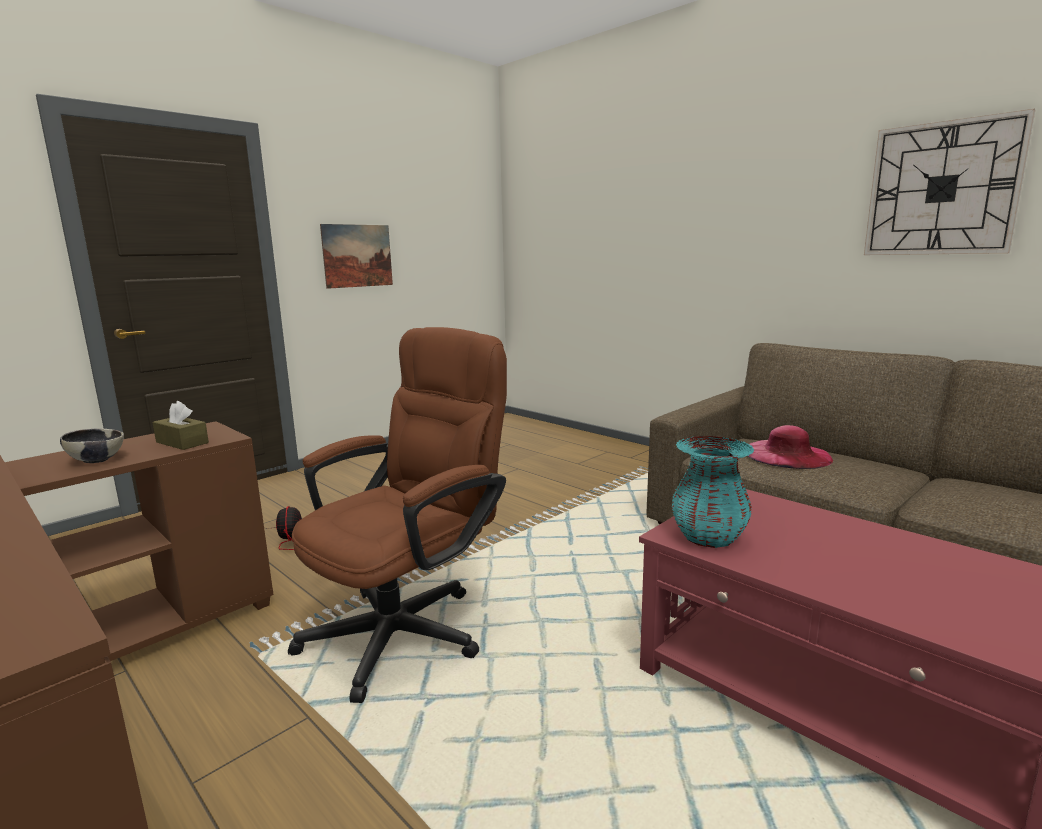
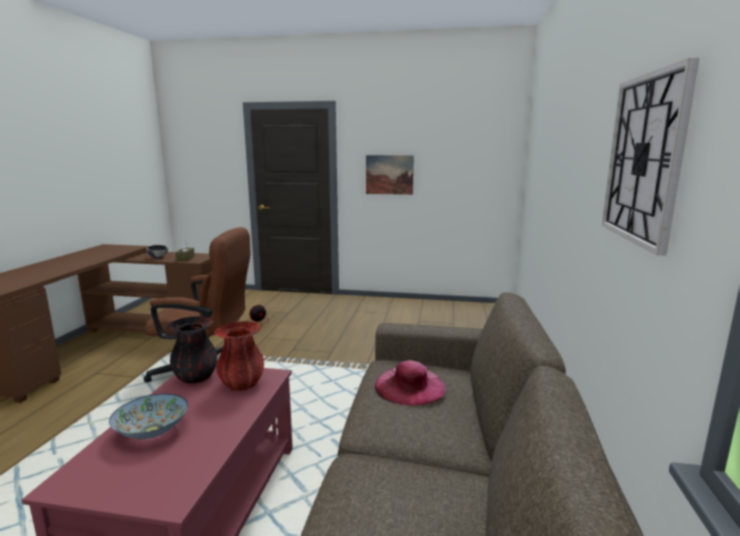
camera: 55 degrees right, 0 degrees up
turquoise vase [672,436,754,548] -> black vase [167,316,218,383]
none -> bowl [109,394,188,439]
none -> red vase [215,321,264,391]

